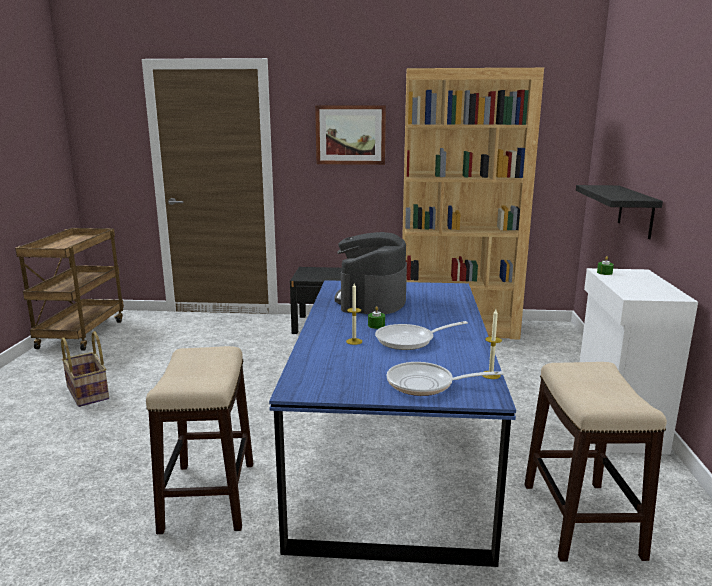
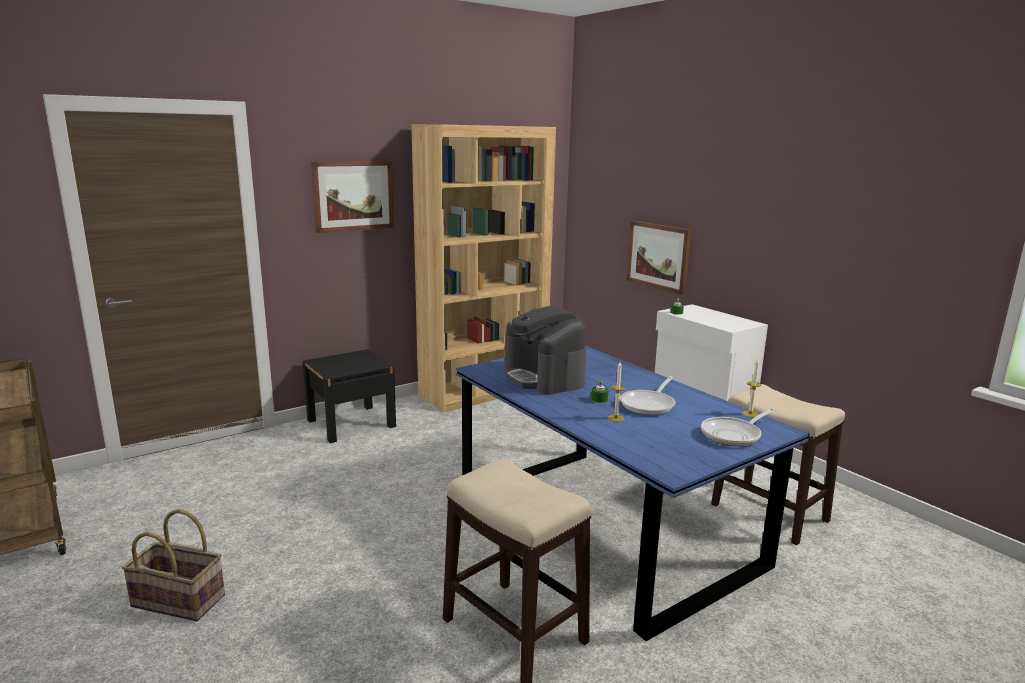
camera: 40 degrees left, 0 degrees up
black shelf [576,185,663,239] -> picture [627,221,691,295]

